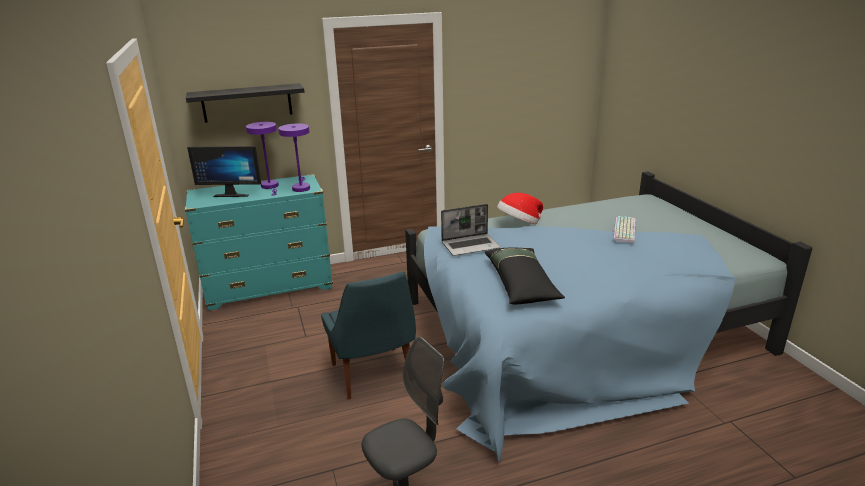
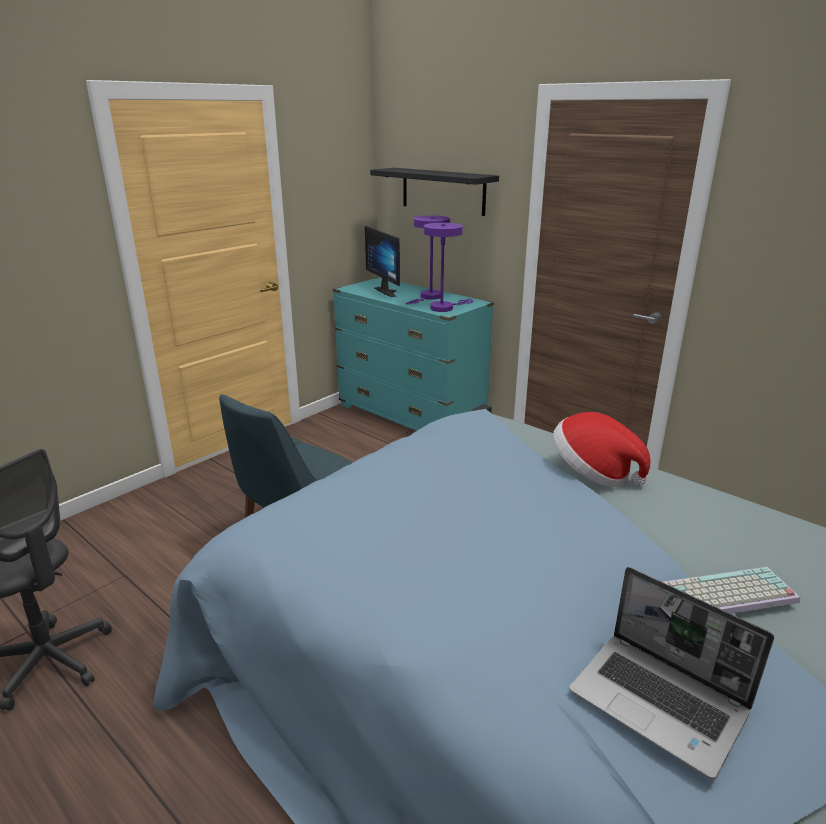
camera: 60 degrees right, 0 degrees up
laptop [441,204,501,256] -> laptop moved to [570,567,774,779]
black pillow [485,248,565,305] -> none

